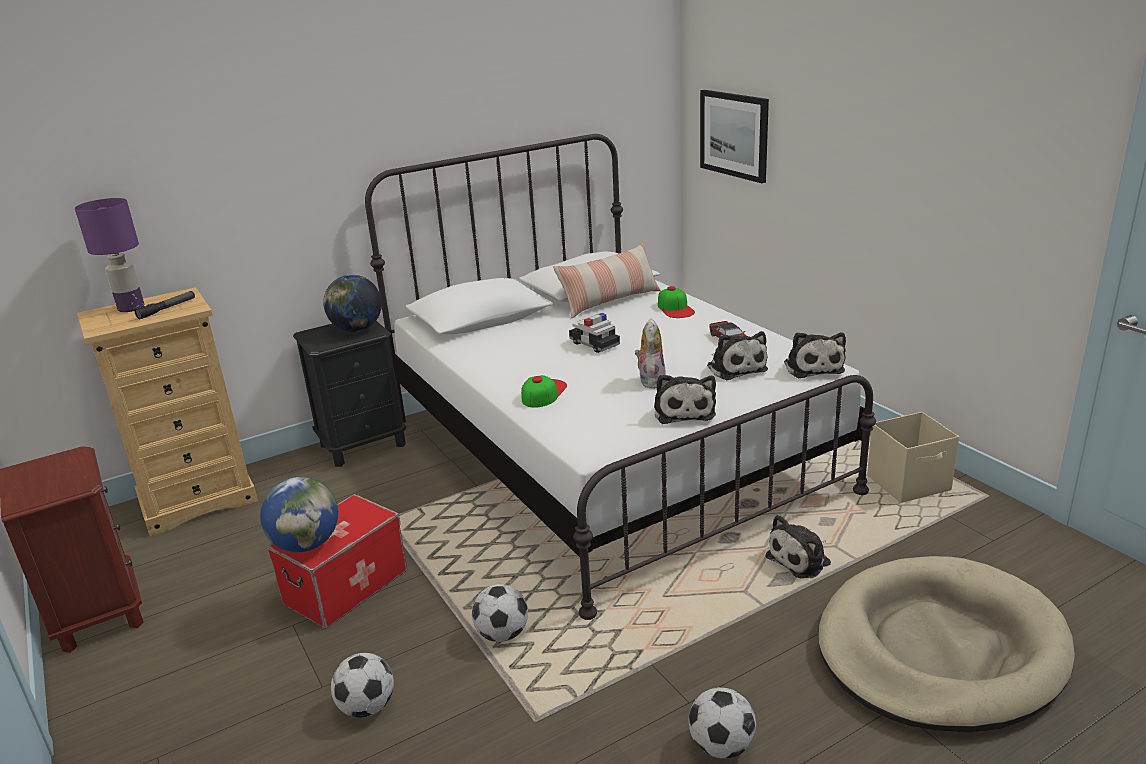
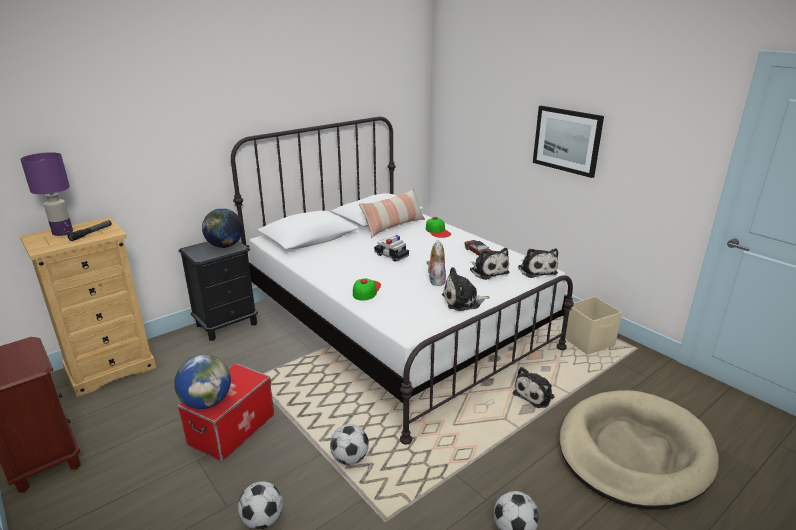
camera: 10 degrees left, 0 degrees up
plush toy [654,374,716,424] -> plush toy turned 90 degrees clockwise [442,267,490,311]
picture [700,90,769,183] -> picture moved to [533,106,604,178]

